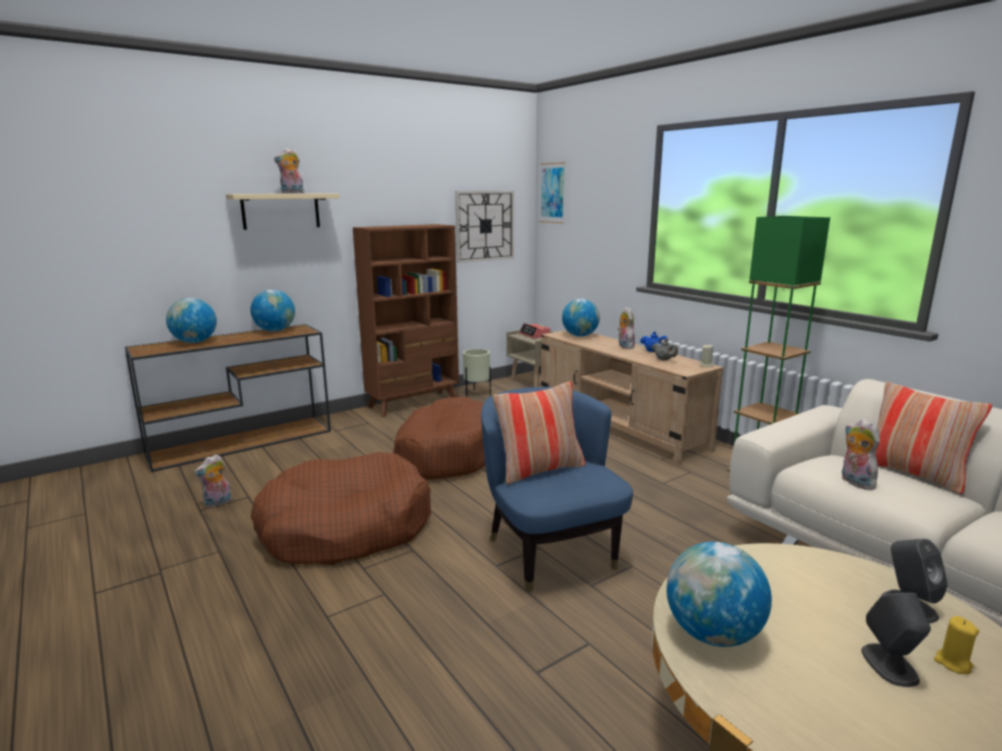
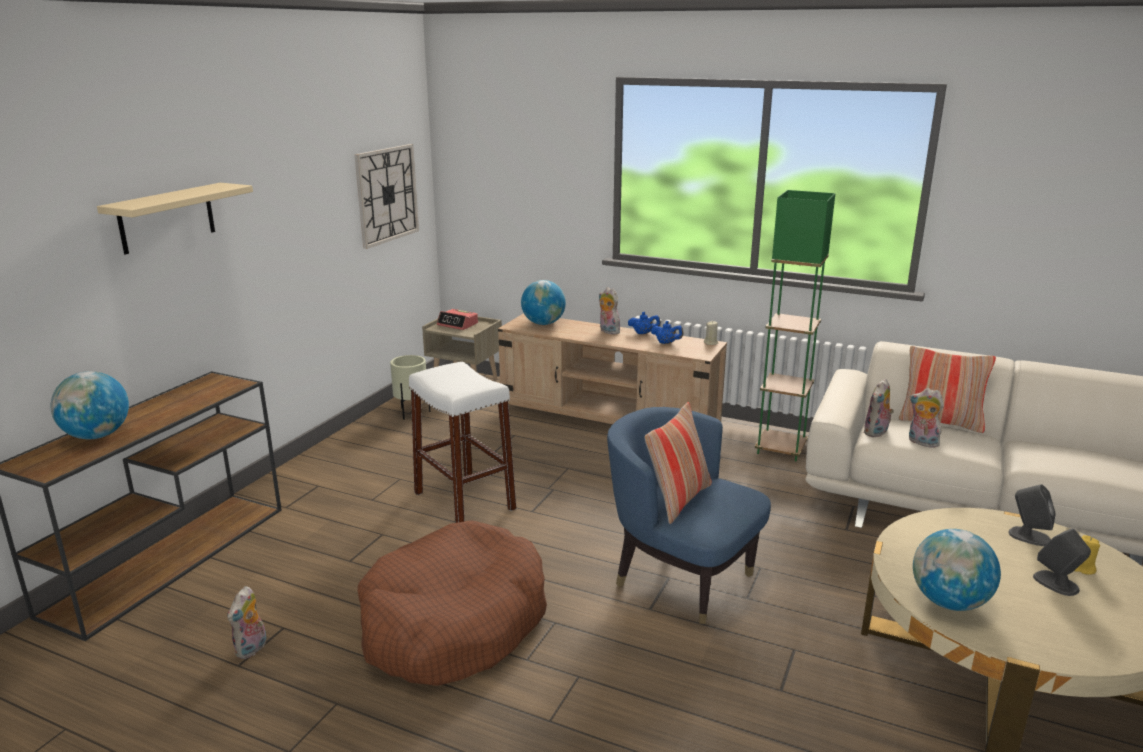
camera: 30 degrees left, 5 degrees up
globe [250,290,295,332] -> none
plush toy [274,148,304,193] -> plush toy moved to [863,379,894,437]
brown bookcase [353,224,459,417] -> none
brown dog bed [393,397,485,480] -> white stool [409,362,517,523]
picture [539,162,566,224] -> none
grey teapot [652,339,678,360] -> blue teapot [651,321,683,344]

